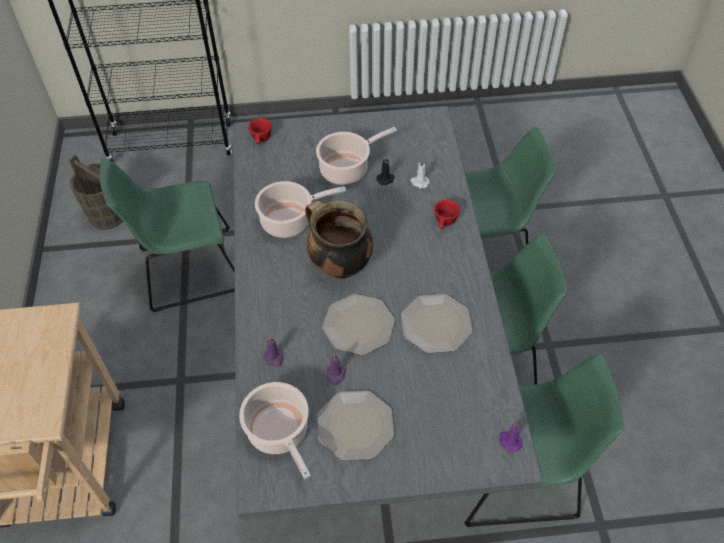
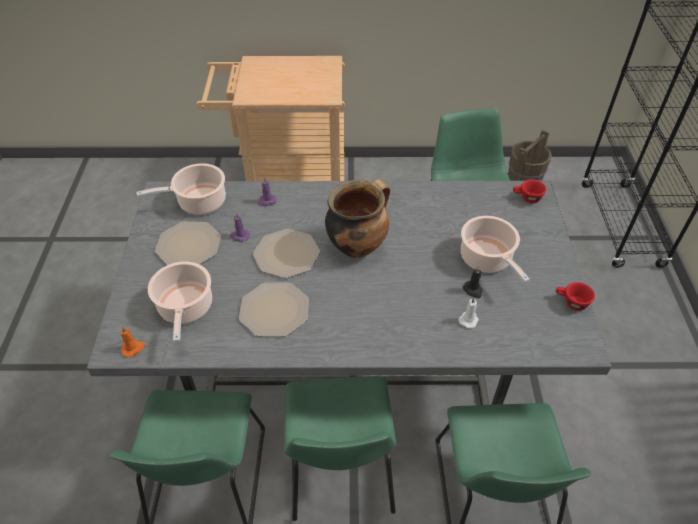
camera: 95 degrees right, 5 degrees down
cooking pot [255,181,346,238] -> cooking pot moved to [148,261,212,342]
red cup [434,199,460,229] -> red cup moved to [556,282,595,311]
purple candle [499,424,523,453] -> orange candle [120,326,145,357]

